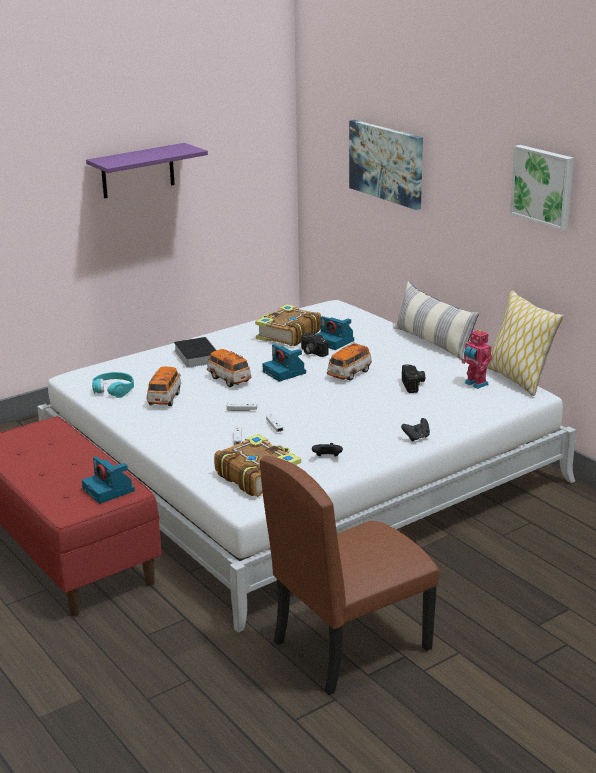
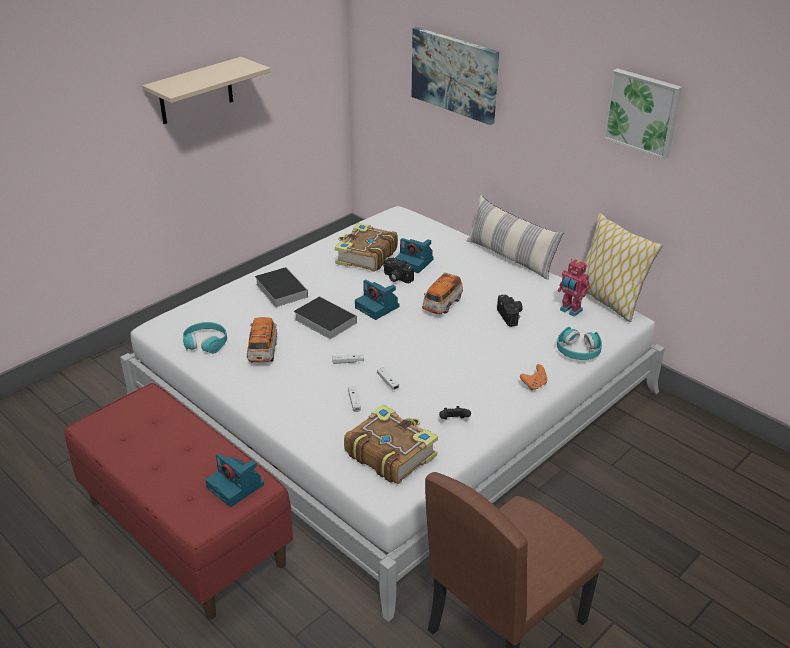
camera: 10 degrees left, 10 degrees up
purple shelf [86,143,208,199] -> beige shelf [142,57,271,124]
toy car [207,349,251,387] -> book [294,296,357,339]
black game controller [401,418,430,442] -> orange game controller [520,364,547,391]
none -> turquoise headphones [557,327,602,360]

